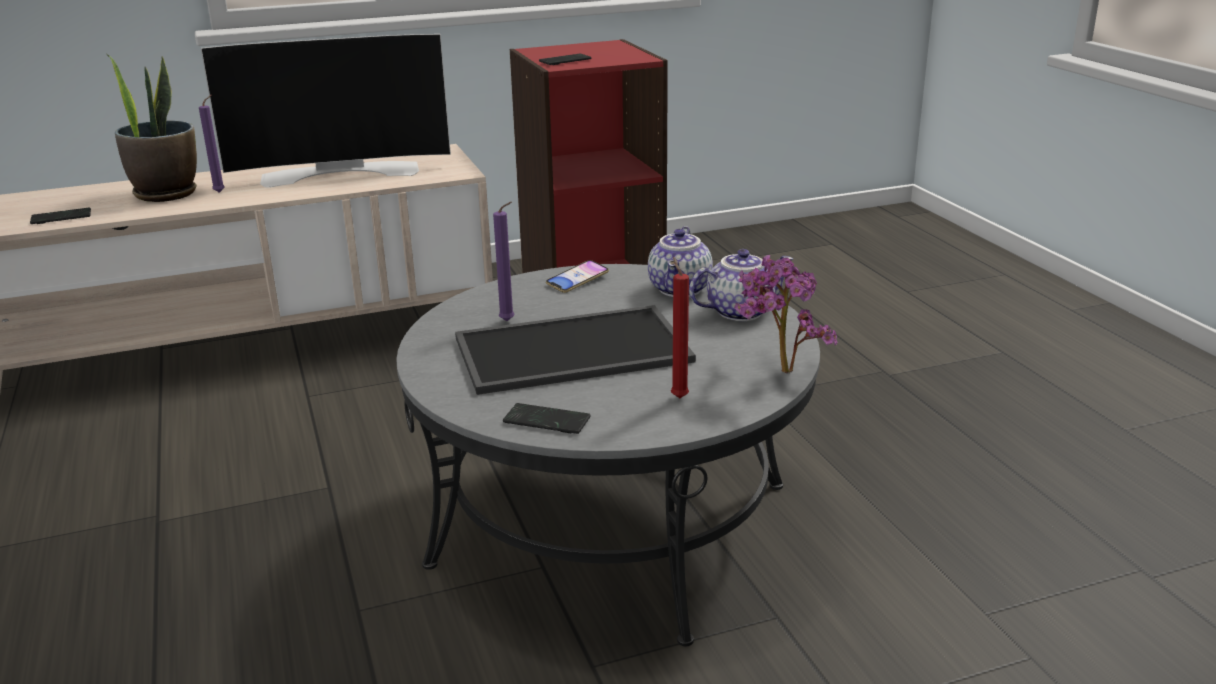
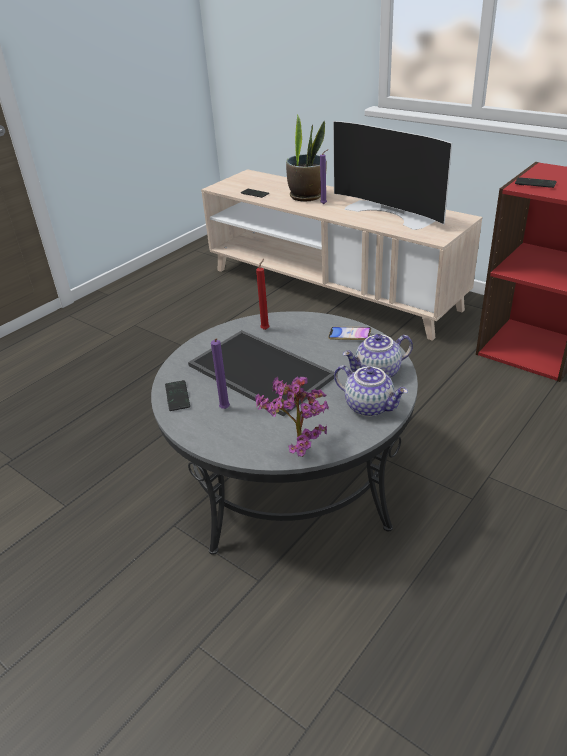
camera: 60 degrees right, 10 degrees up
purple candle [493,202,515,321] -> purple candle moved to [211,338,230,409]
red candle [671,257,689,398] -> red candle moved to [256,259,270,330]

